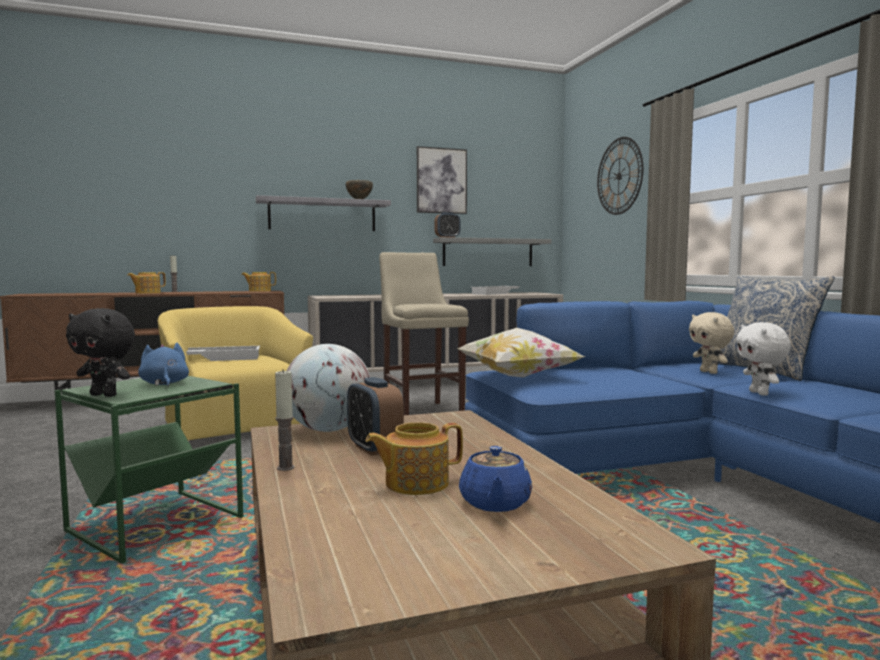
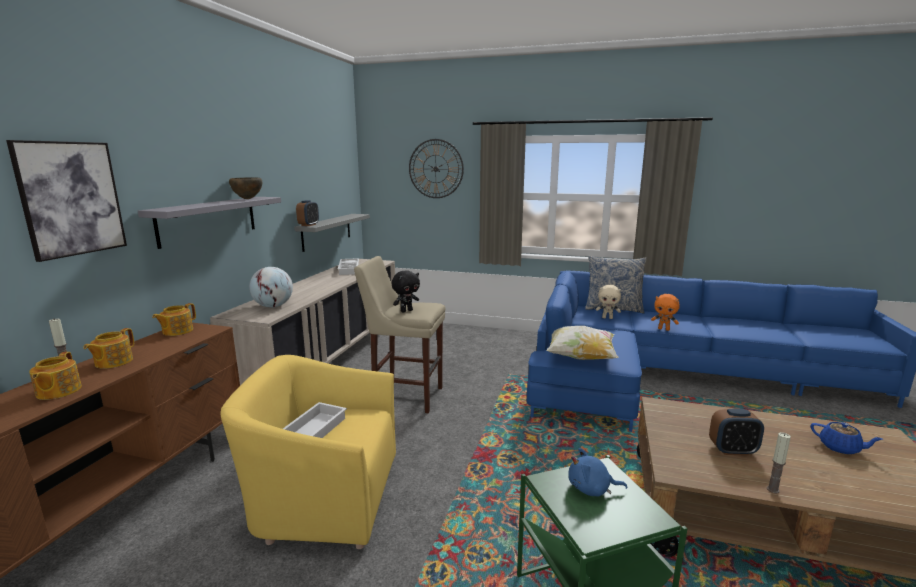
camera: 55 degrees left, 10 degrees up
black plush toy [66,308,135,397] -> black plush toy moved to [392,270,420,312]
globe [287,344,370,432] -> globe moved to [249,267,293,308]
teapot [366,422,463,495] -> teapot moved to [83,328,134,369]
picture [417,146,467,214] -> picture moved to [6,140,127,262]
white plush toy [736,322,791,395] -> orange plush toy [651,294,680,331]

